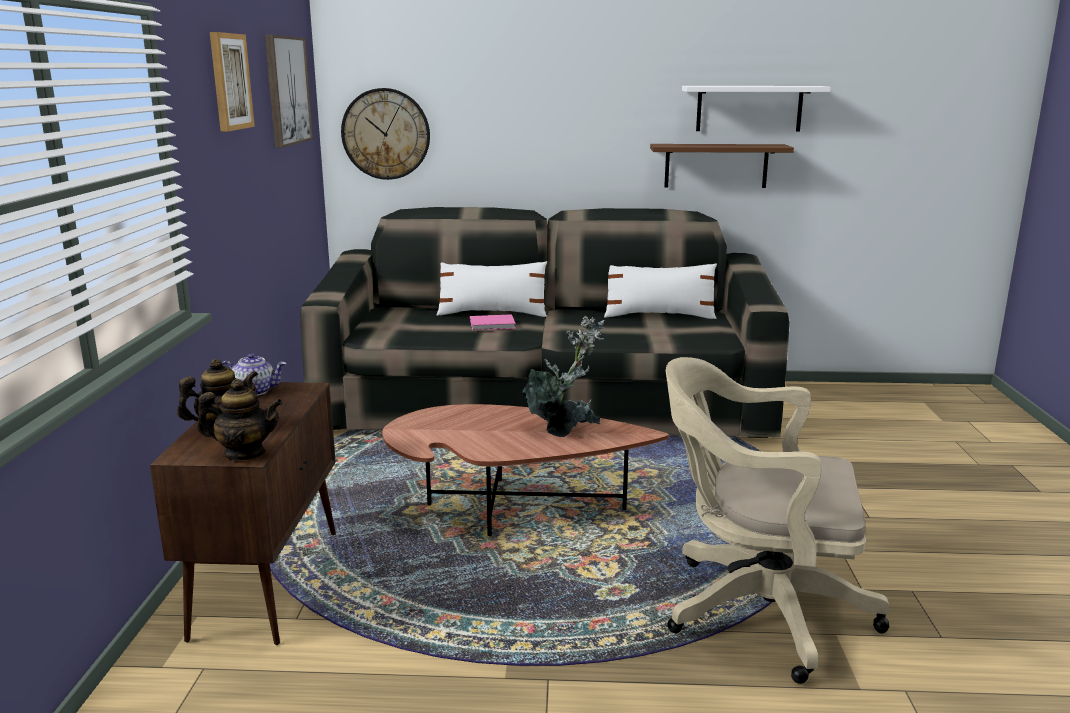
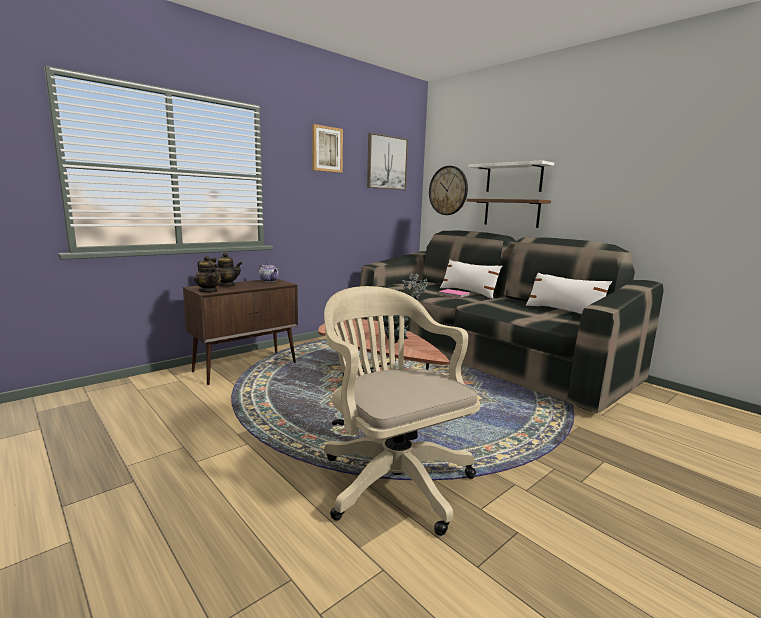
camera: 45 degrees right, 5 degrees down
brown shelf [650,144,794,188] -> brown shelf moved to [467,199,551,228]
white shelf [682,86,831,131] -> white shelf moved to [468,160,554,192]

